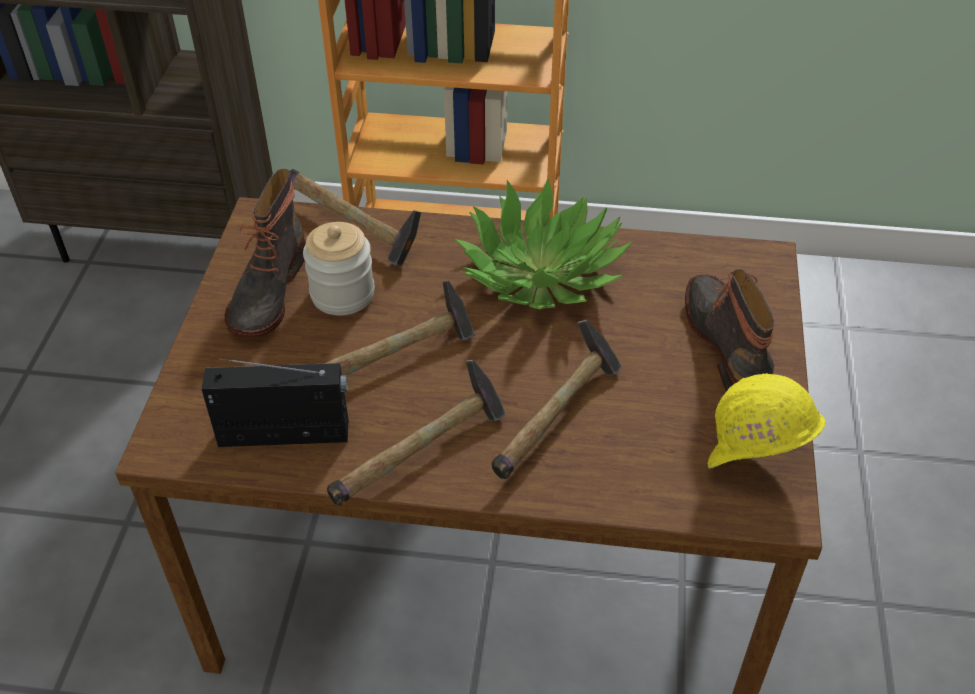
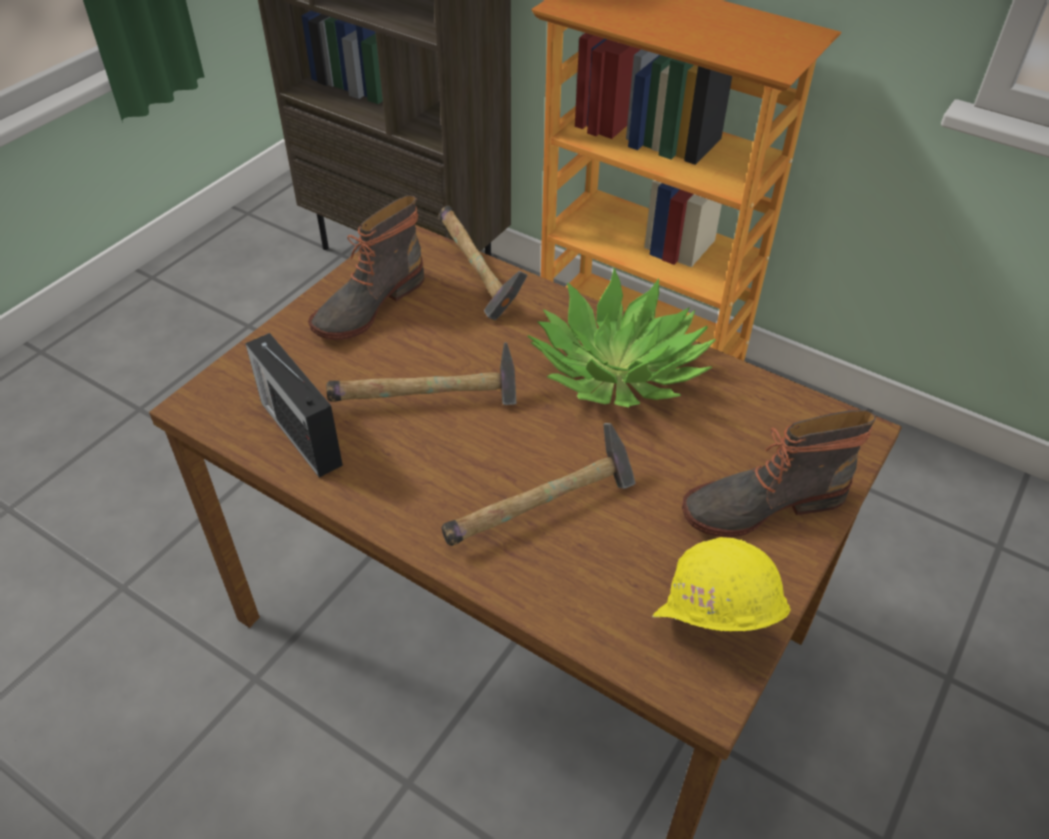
camera: 25 degrees right, 0 degrees up
radio [202,358,349,447] -> radio turned 150 degrees counterclockwise [245,333,343,477]
jar [303,222,375,315] -> none
hammer [327,360,506,506] -> none
boot [685,269,775,391] -> boot turned 120 degrees counterclockwise [682,410,876,537]

